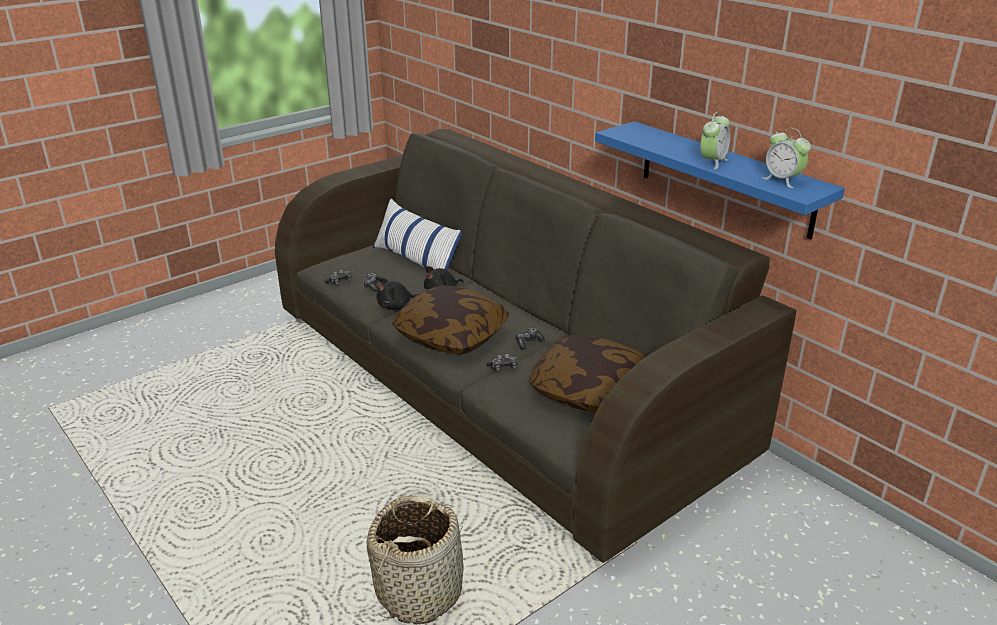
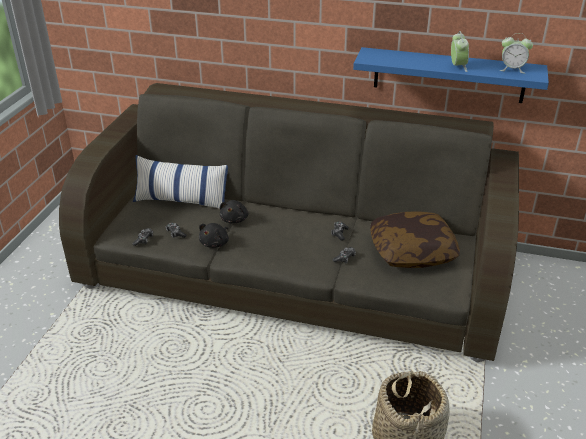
camera: 35 degrees left, 5 degrees up
pillow [392,285,509,354] -> none

